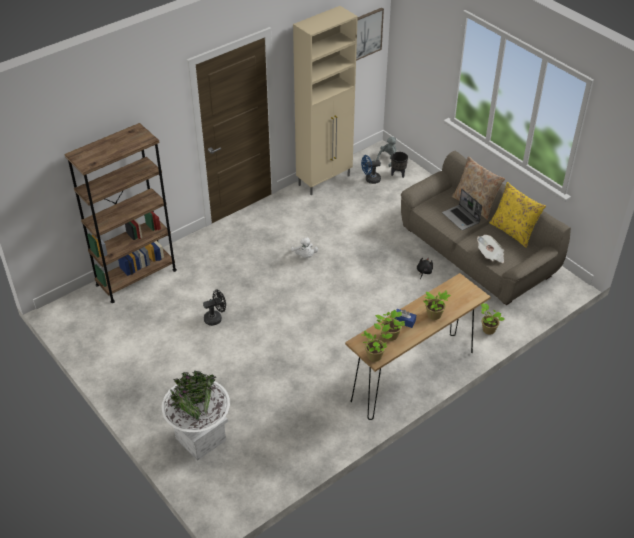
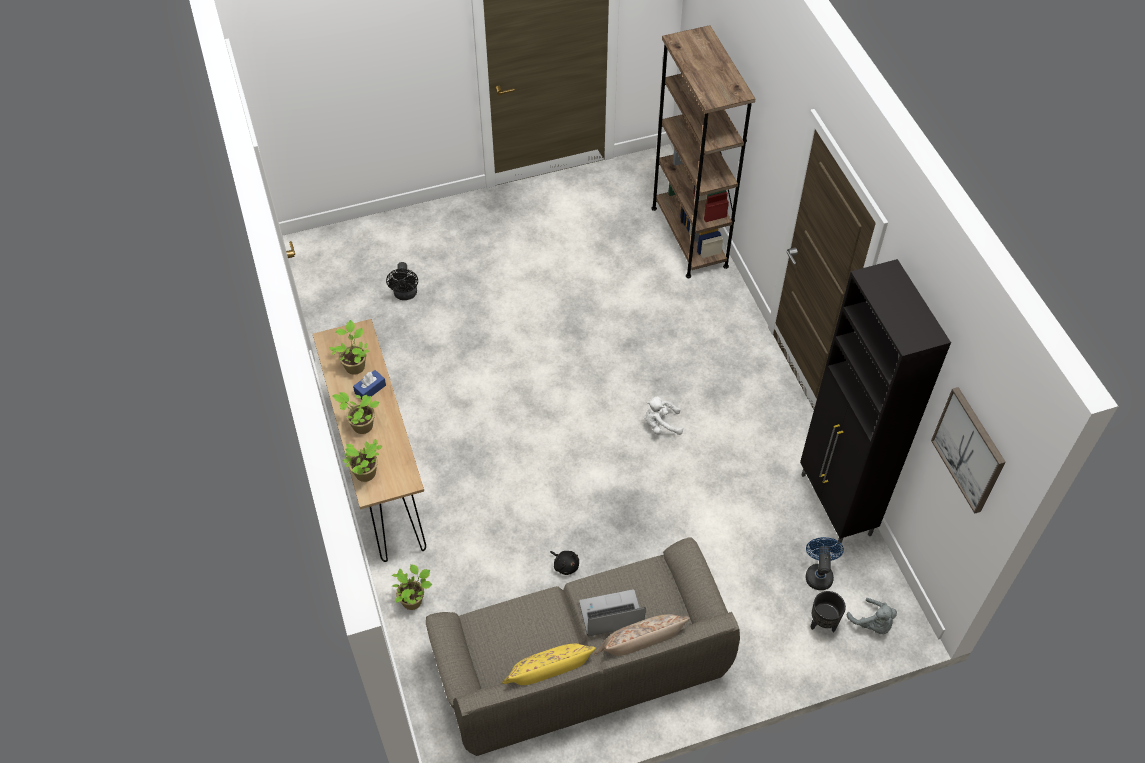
camera: 110 degrees right, 10 degrees up
white planter [162,371,230,461] -> none
black fan [203,290,226,326] -> black fan moved to [386,262,418,300]
beige cabinet [293,6,358,196] -> black cabinet [800,259,951,546]
potted plant [361,323,393,362] -> potted plant moved to [342,439,382,482]
newspaper [477,235,504,263] -> none

